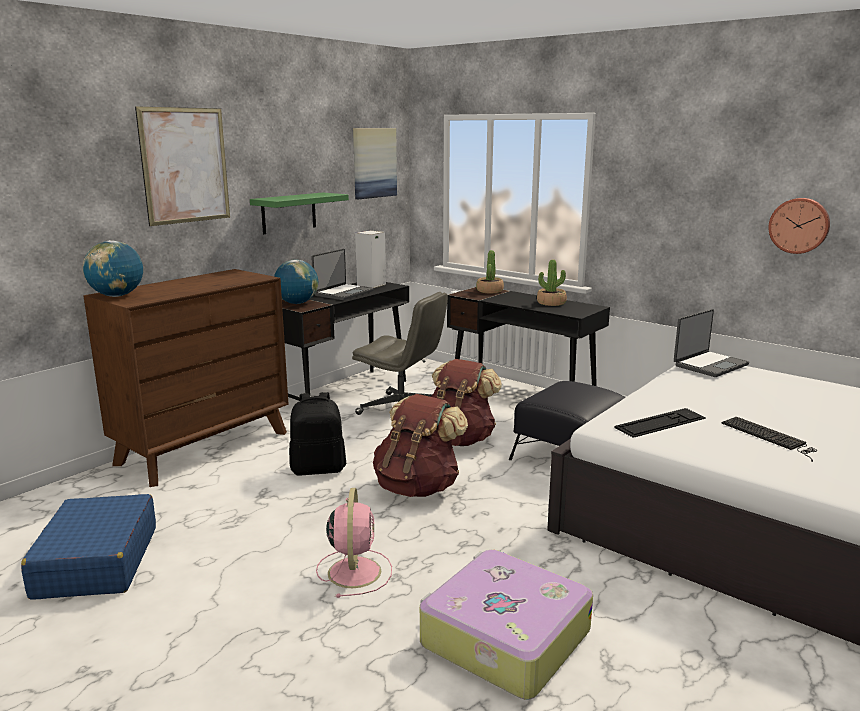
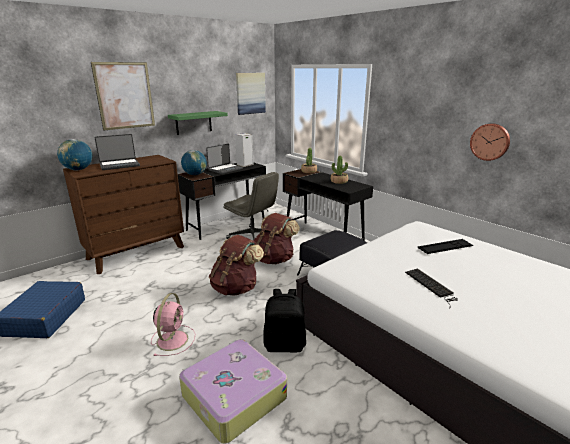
camera: 10 degrees right, 5 degrees up
black backpack [289,392,346,476] -> black backpack moved to [263,289,306,352]
keyboard [614,408,706,438] -> keyboard moved to [417,239,474,254]
laptop [674,309,749,377] -> laptop moved to [95,134,140,170]

